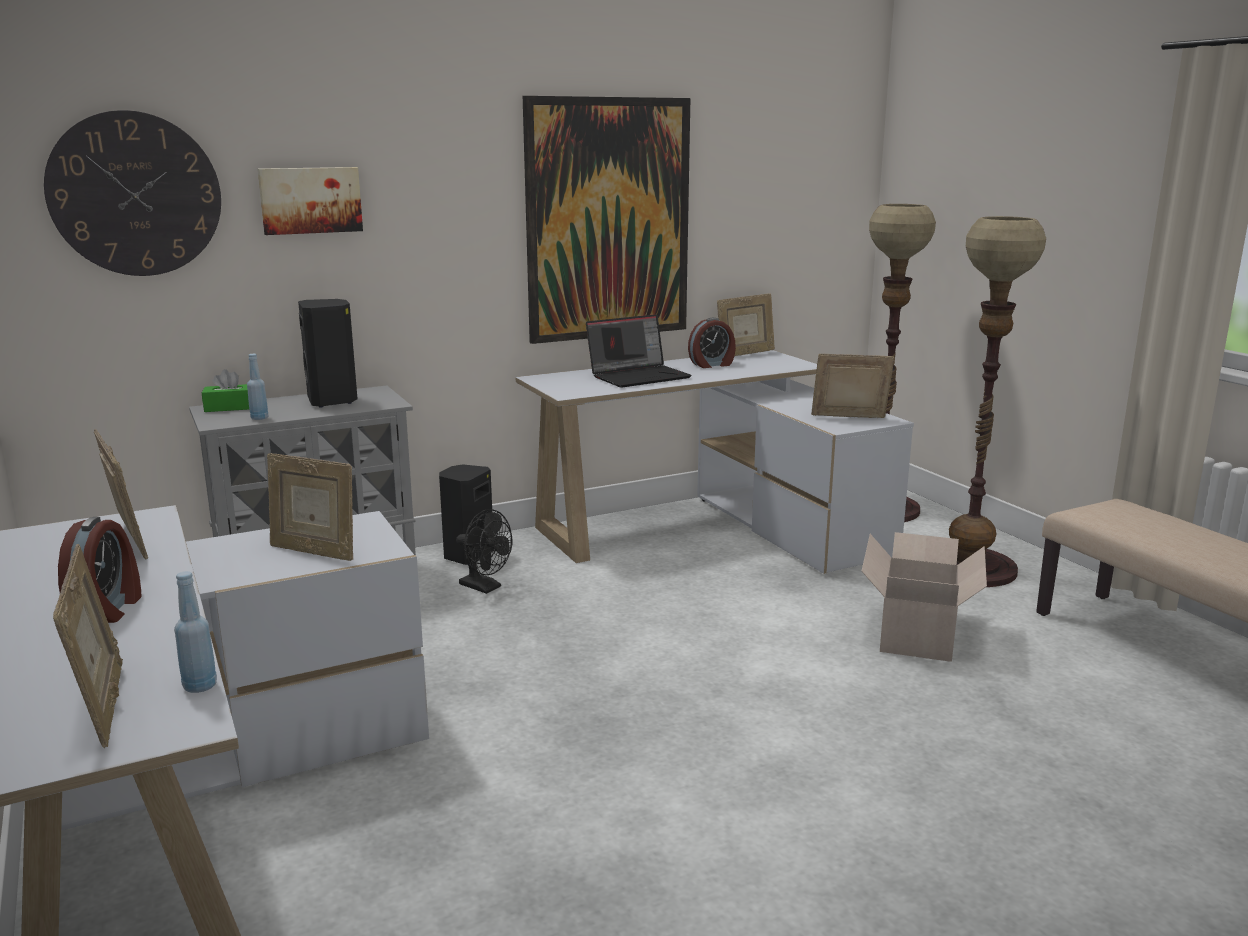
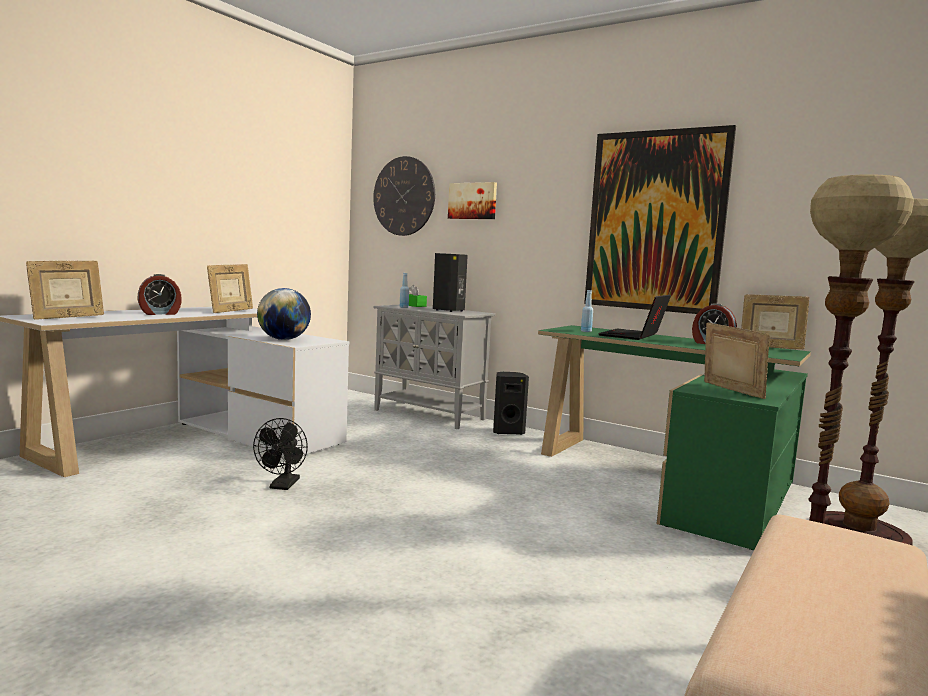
camera: 60 degrees right, 10 degrees down
blue bottle [174,571,217,693] -> blue bottle moved to [581,290,593,332]
picture frame [267,453,353,561] -> globe [257,288,311,340]
black fan [456,509,513,594] -> black fan moved to [253,418,308,490]
white desk [516,350,914,574] -> green desk [538,325,811,550]
laptop [586,314,692,388] -> laptop turned 90 degrees clockwise [598,295,671,340]
cardboard box [862,532,987,662] -> none

